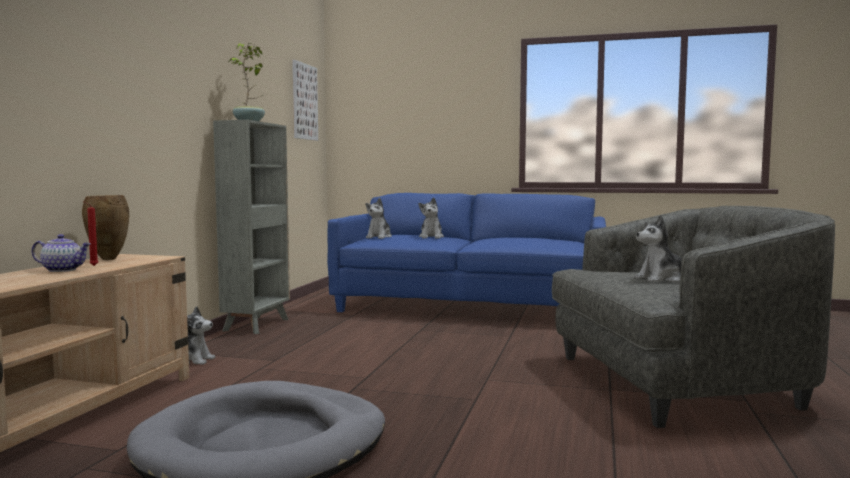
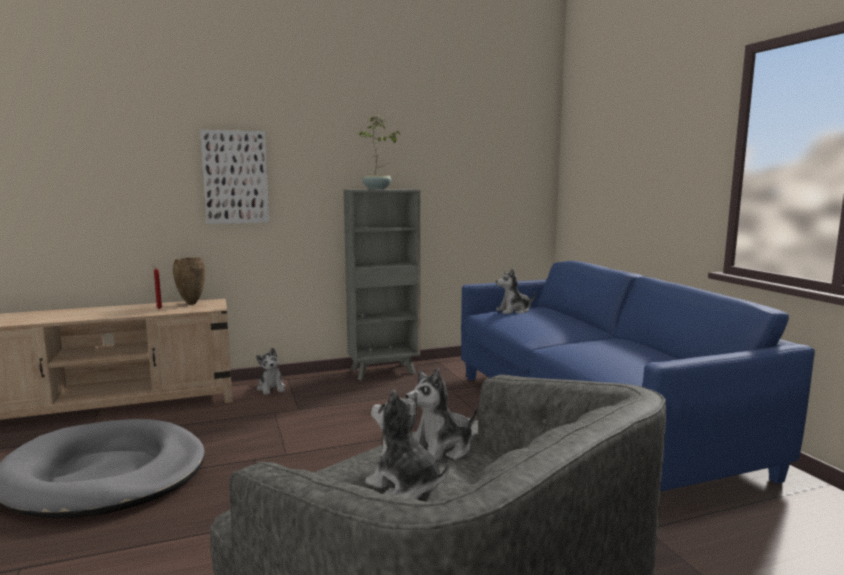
camera: 55 degrees right, 5 degrees up
teapot [31,234,91,272] -> none
picture [292,60,318,141] -> picture moved to [200,130,269,224]
plush toy [418,198,444,238] -> plush toy moved to [405,368,478,461]

